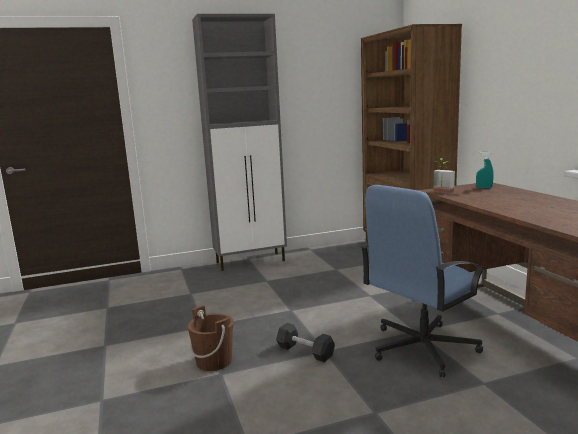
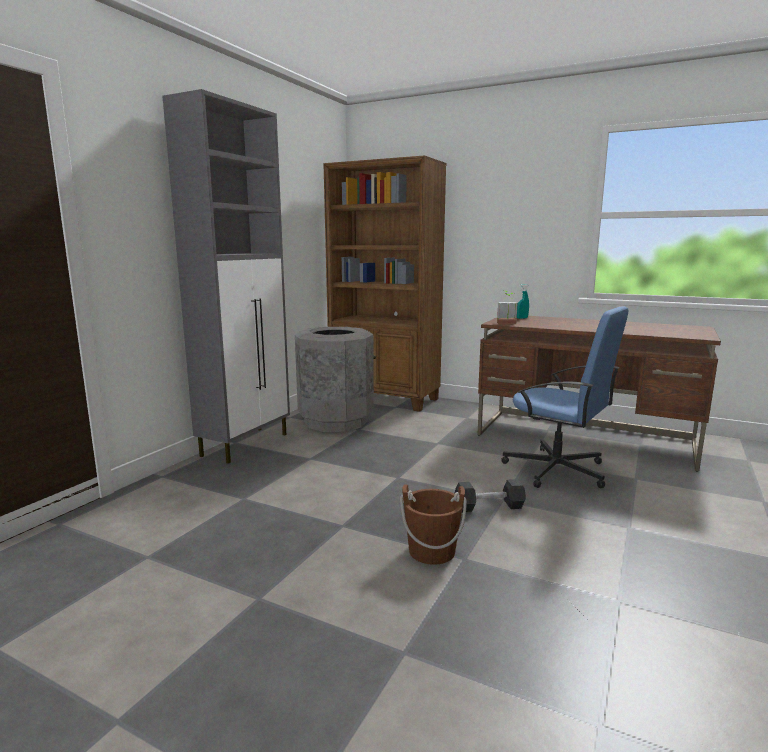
camera: 45 degrees left, 0 degrees up
blue office chair [360,185,486,377] -> blue office chair turned 60 degrees counterclockwise [502,306,628,488]
none -> grey trash can [295,327,374,432]

